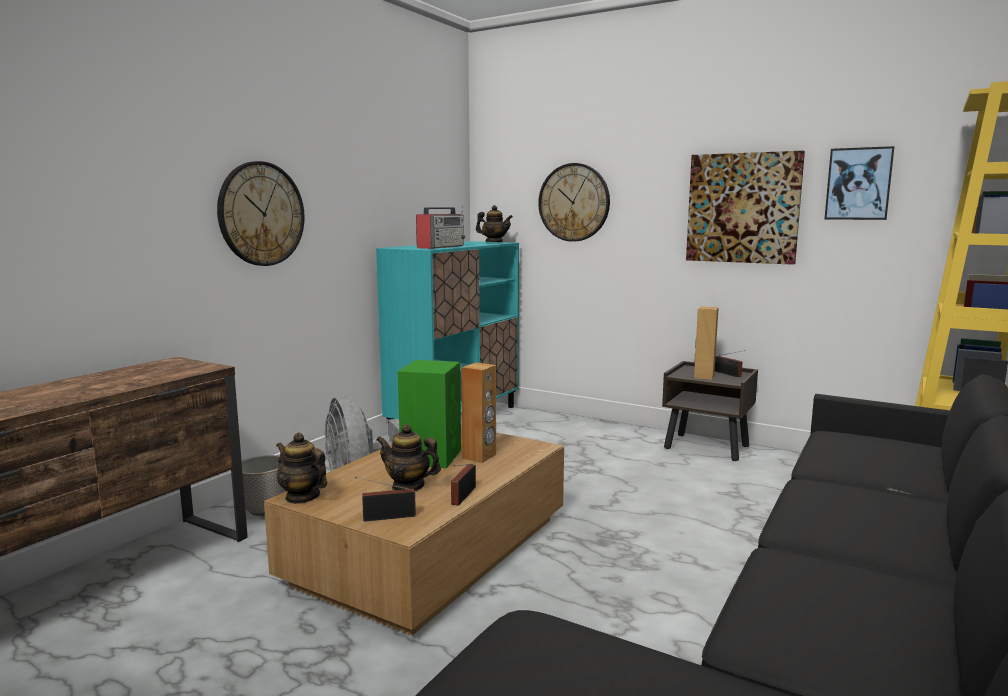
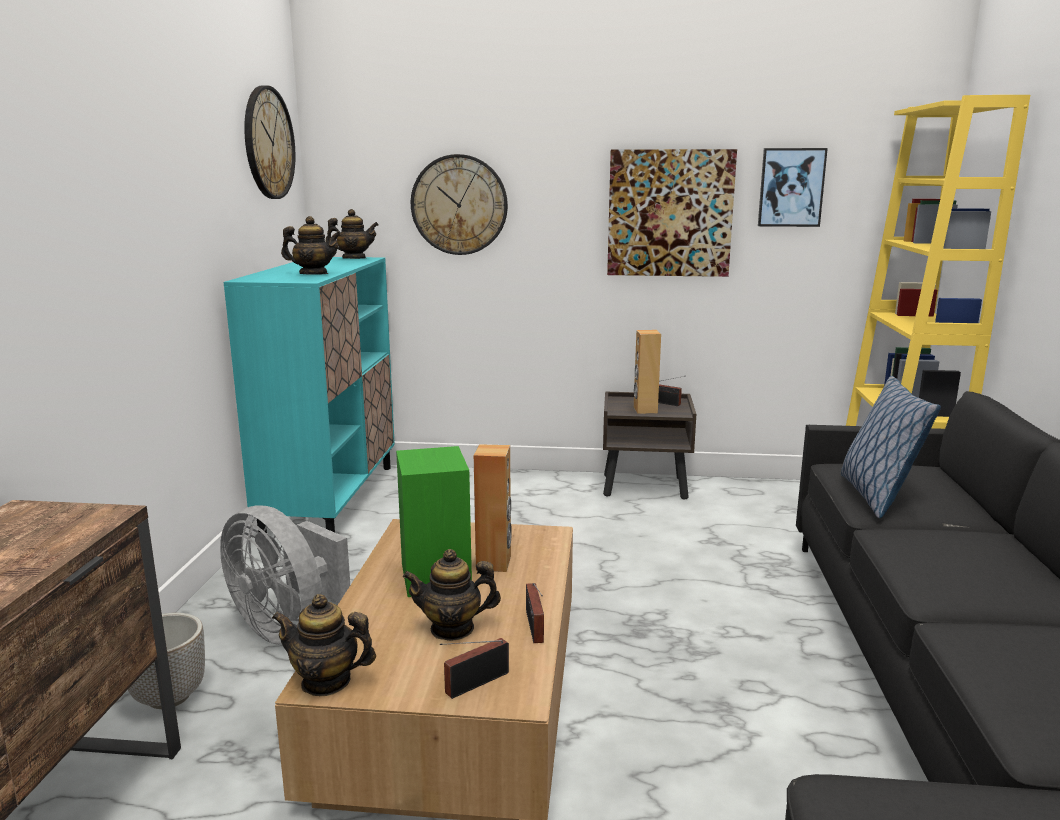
camera: 25 degrees left, 5 degrees up
wall clock [217,161,305,266] -> wall clock moved to [244,85,295,199]
radio [416,205,465,249] -> teapot [281,216,341,275]
none -> pillow [841,376,941,518]

